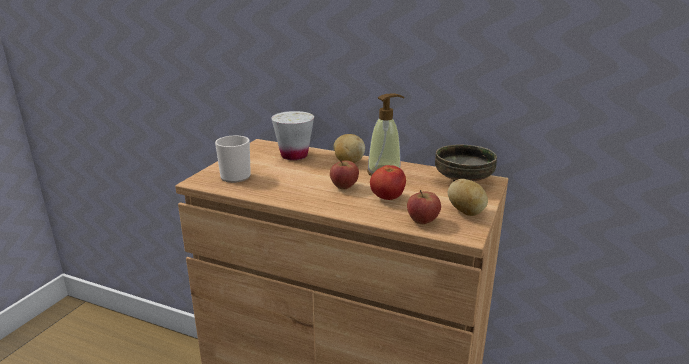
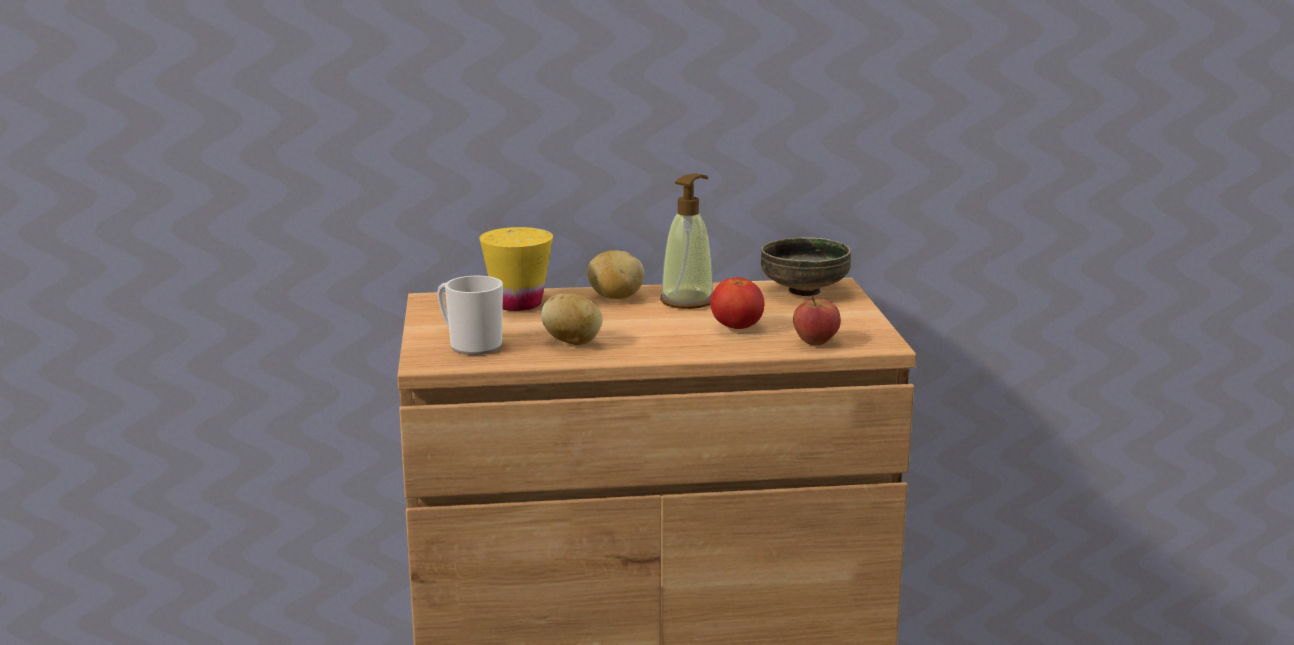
camera: 30 degrees left, 5 degrees down
white cup [271,111,314,160] -> yellow cup [479,227,553,311]
apple [330,159,359,189] -> none
potato [448,179,488,216] -> potato moved to [541,294,603,345]

